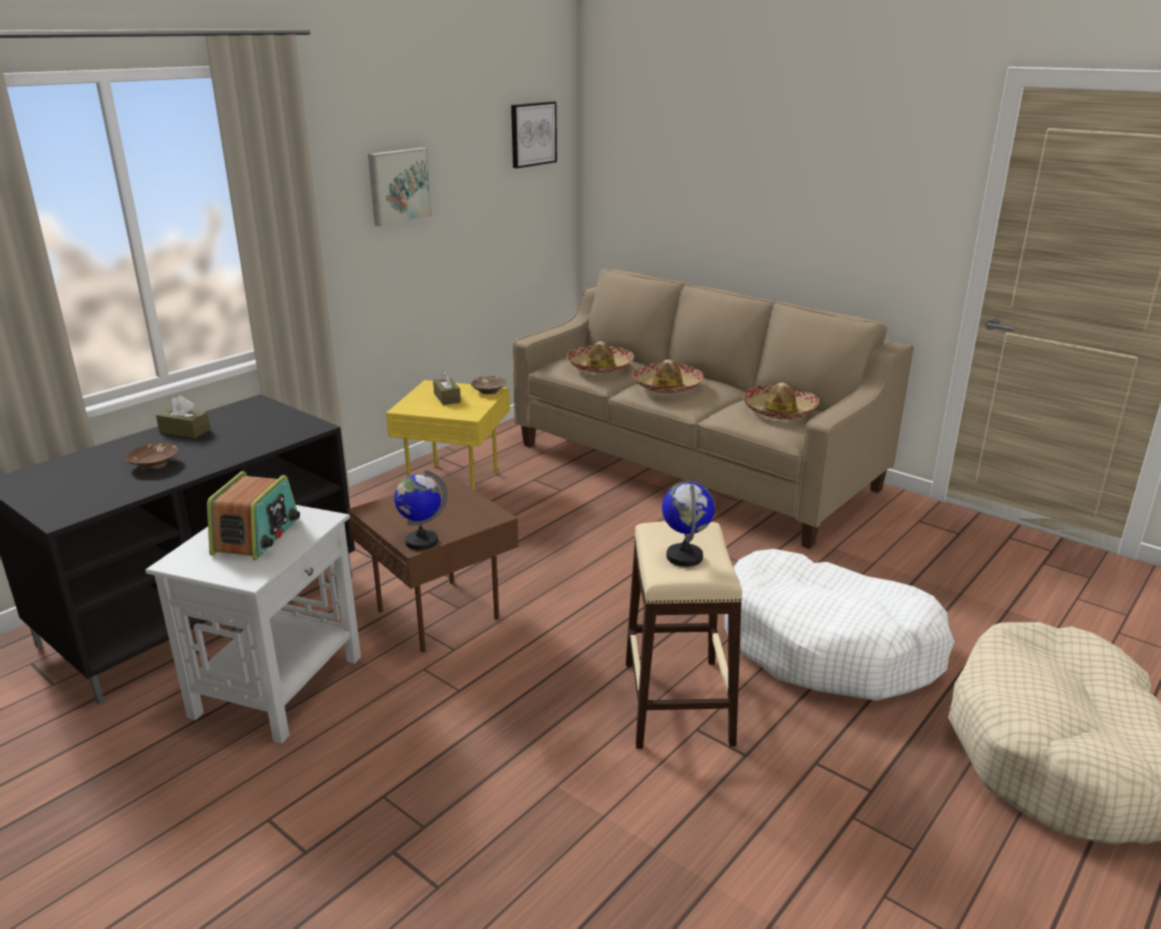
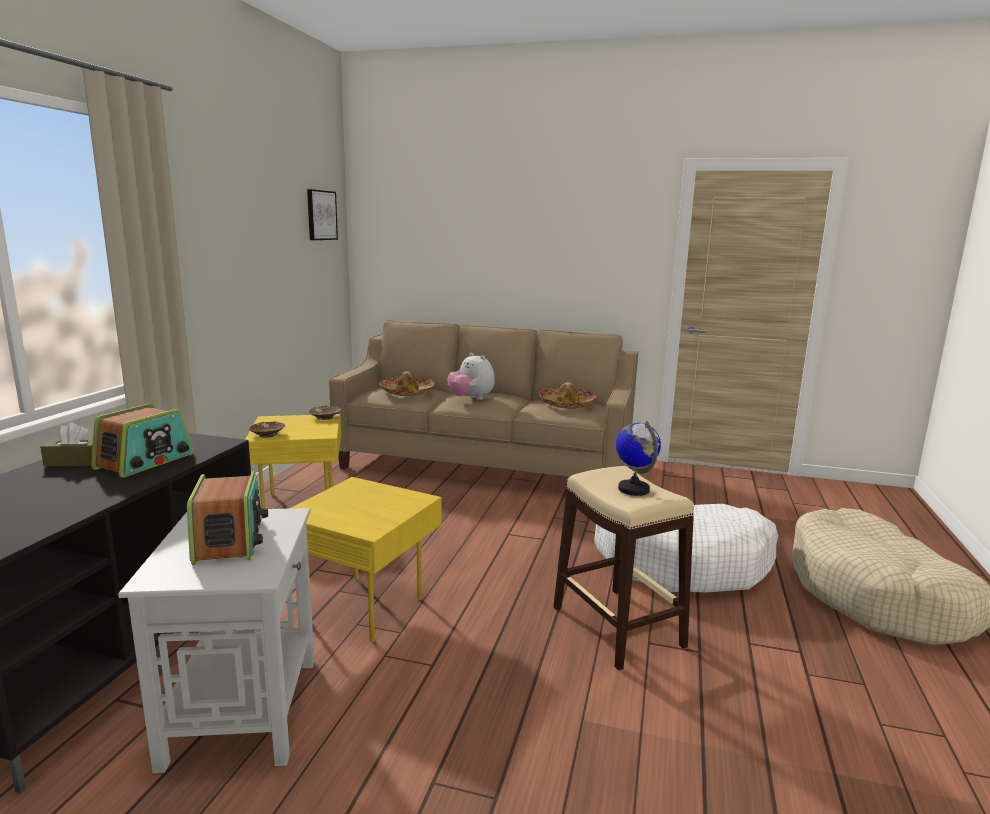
camera: 25 degrees left, 10 degrees down
brown bowl [125,443,178,470] -> brown bowl moved to [249,422,285,437]
brown side table [348,476,519,652] -> yellow side table [289,477,442,642]
picture [368,148,432,227] -> none
globe [394,470,448,550] -> none
brown tissue box [433,370,461,405] -> none
hat [632,360,704,393] -> plush toy [447,353,495,400]
none -> radio [91,404,194,478]

